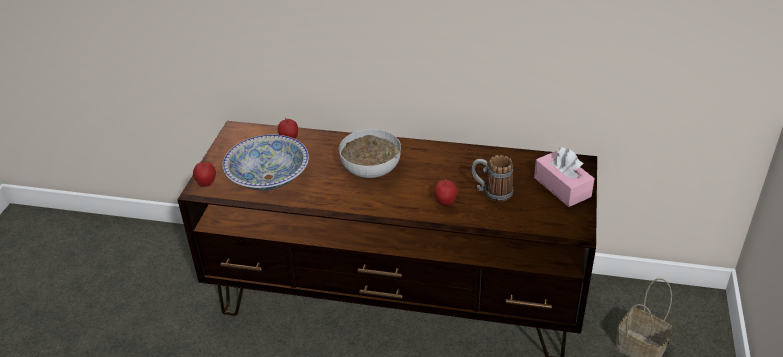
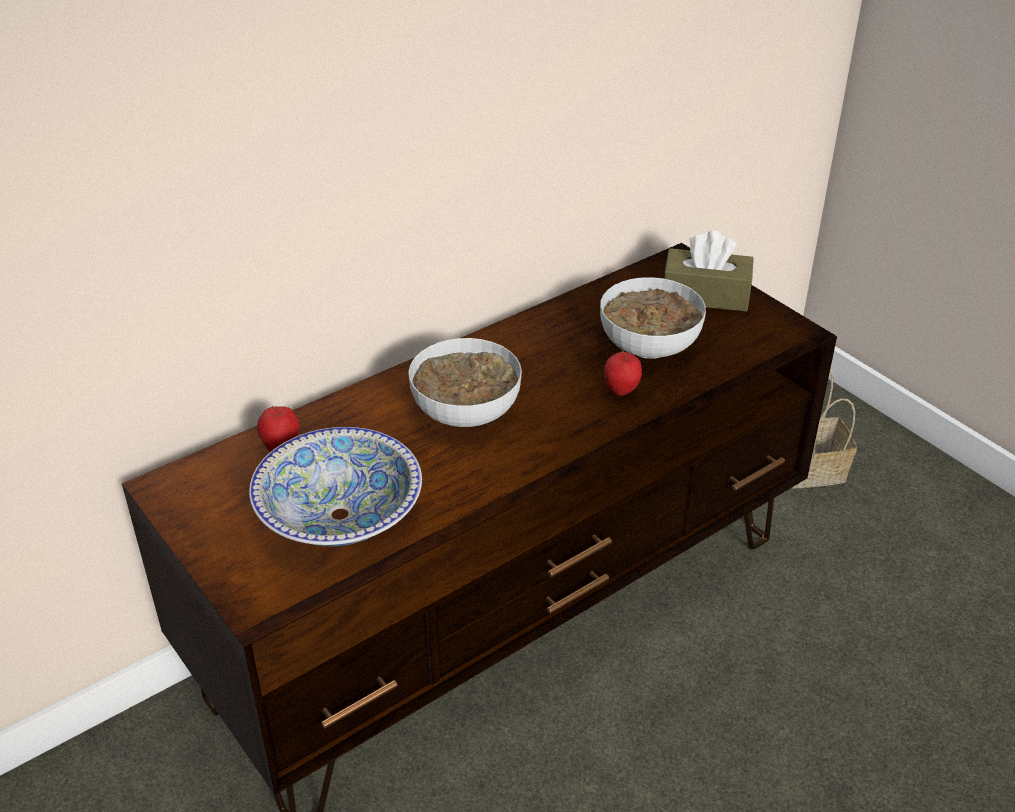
camera: 50 degrees left, 0 degrees up
apple [193,161,216,187] -> none
mug [472,155,513,202] -> bowl [600,277,706,359]
pink tissue box [534,147,595,207] -> brown tissue box [664,231,754,312]

